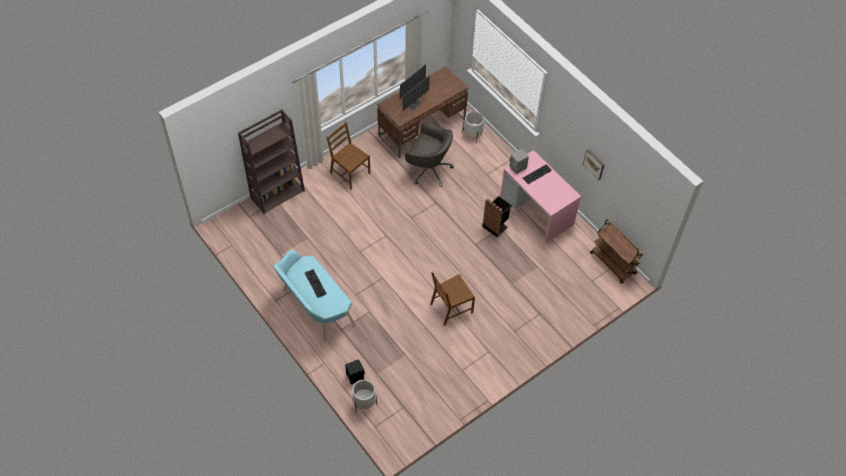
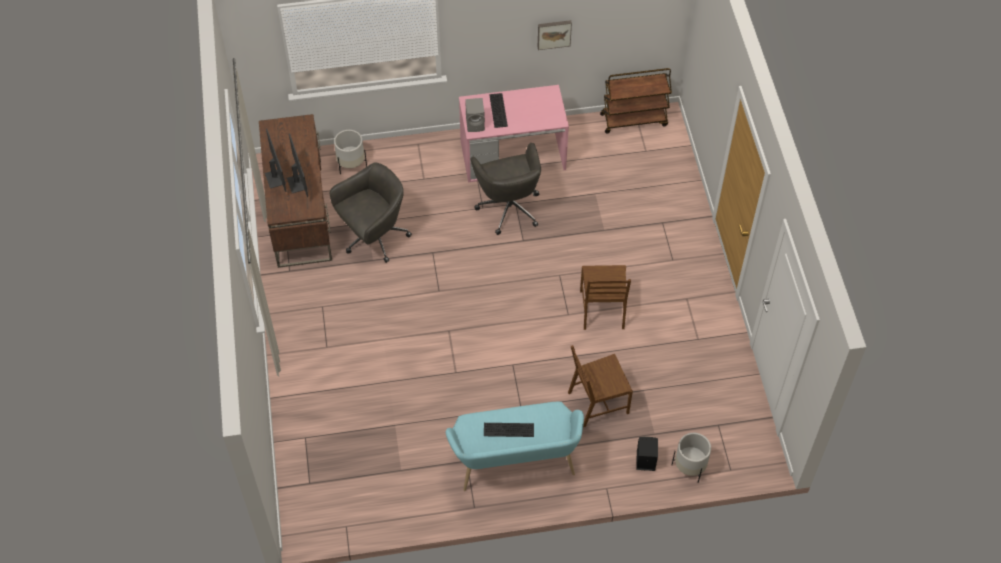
camera: 60 degrees left, 0 degrees up
brown bookcase [238,109,305,215] -> none
brown chair [327,122,370,190] -> brown chair moved to [568,345,633,427]
black trash can [482,196,512,237] -> grey office chair [471,143,541,235]

